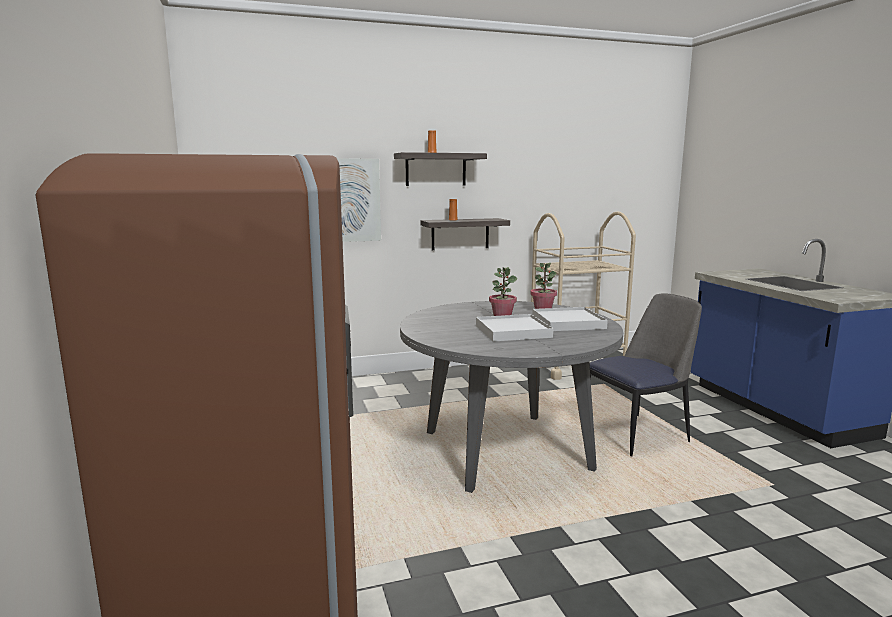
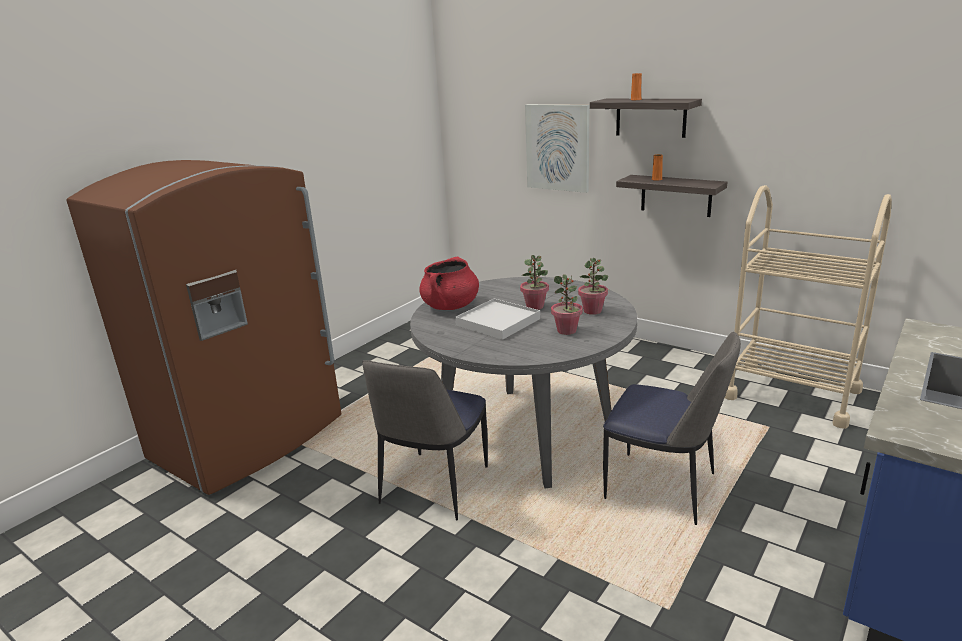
camera: 55 degrees right, 10 degrees up
white tray [532,307,608,331] -> potted plant [551,274,583,335]
none -> chair [362,360,488,521]
none -> red cooking pot [419,257,479,310]

